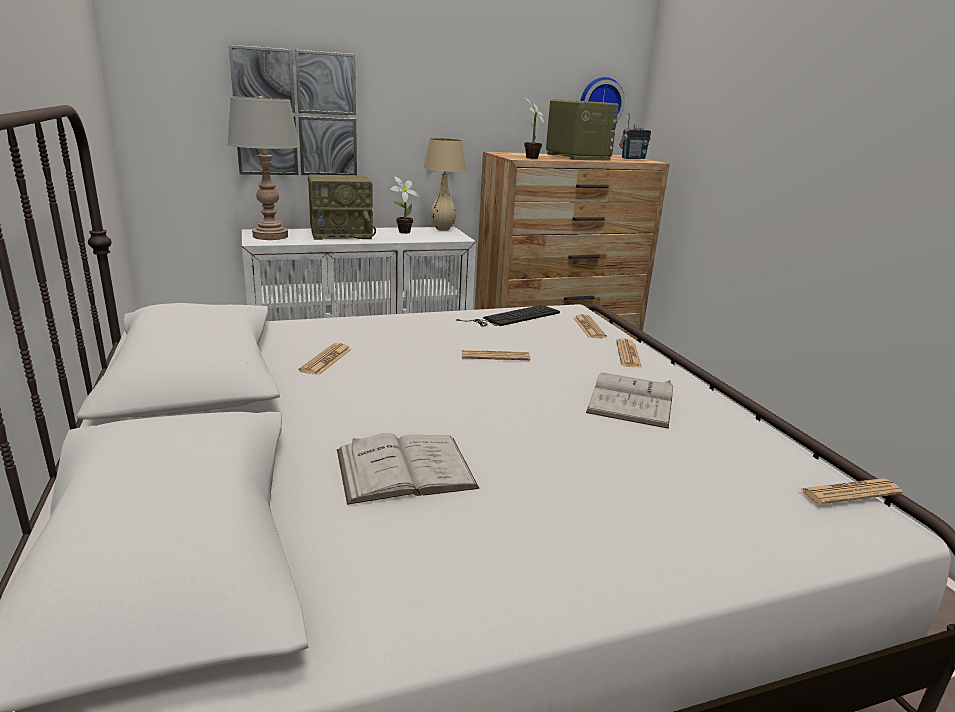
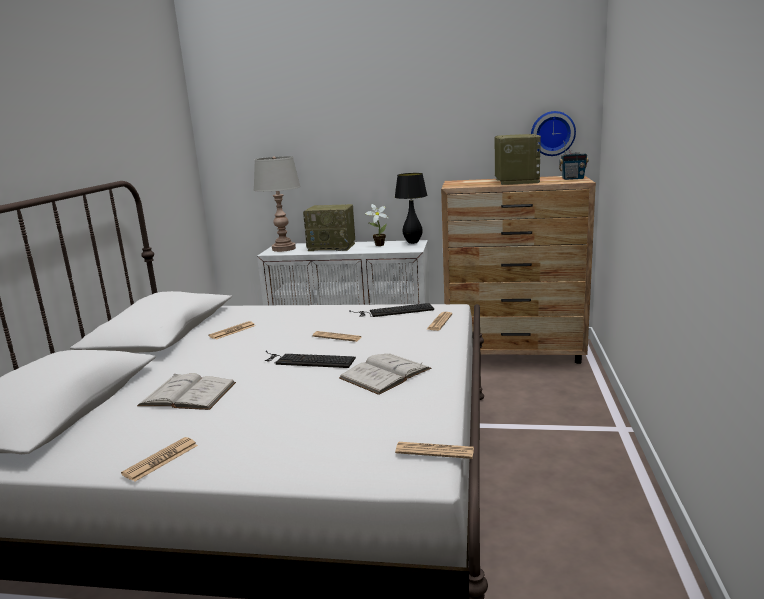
camera: 30 degrees right, 5 degrees down
picture [229,45,357,175] -> none
beige table lamp [424,138,466,231] -> black table lamp [395,173,428,244]
potted plant [524,98,546,159] -> none
newspaper [616,339,642,368] -> newspaper moved to [121,437,198,482]
none -> keyboard [265,350,356,368]

